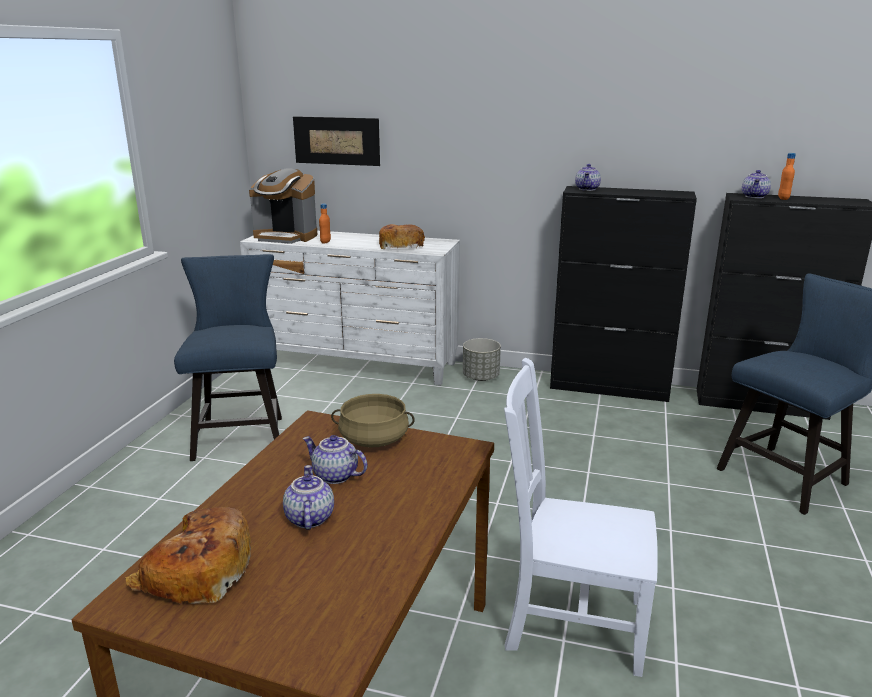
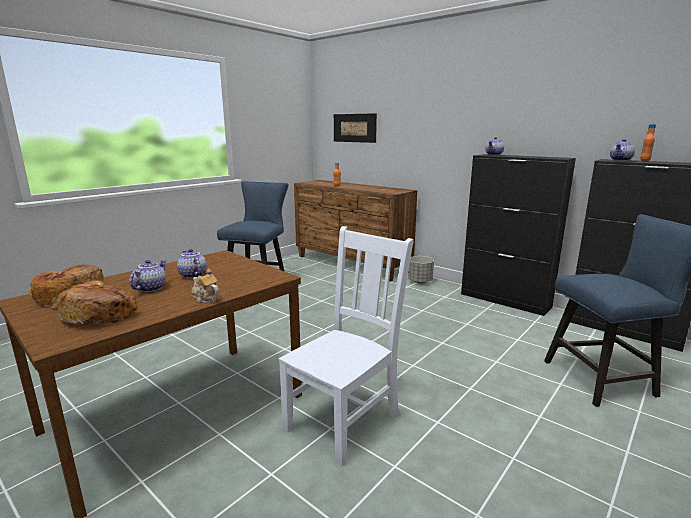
camera: 25 degrees right, 5 degrees down
white dresser [240,231,460,386] -> brown dresser [294,180,417,282]
coffee machine [249,168,317,244] -> none
beige cooking pot [331,394,415,447] -> none
bread [379,224,425,249] -> bread moved to [57,280,139,327]
white chair [504,358,658,677] -> white chair turned 90 degrees clockwise [279,226,414,467]
none -> teapot [192,269,219,303]

